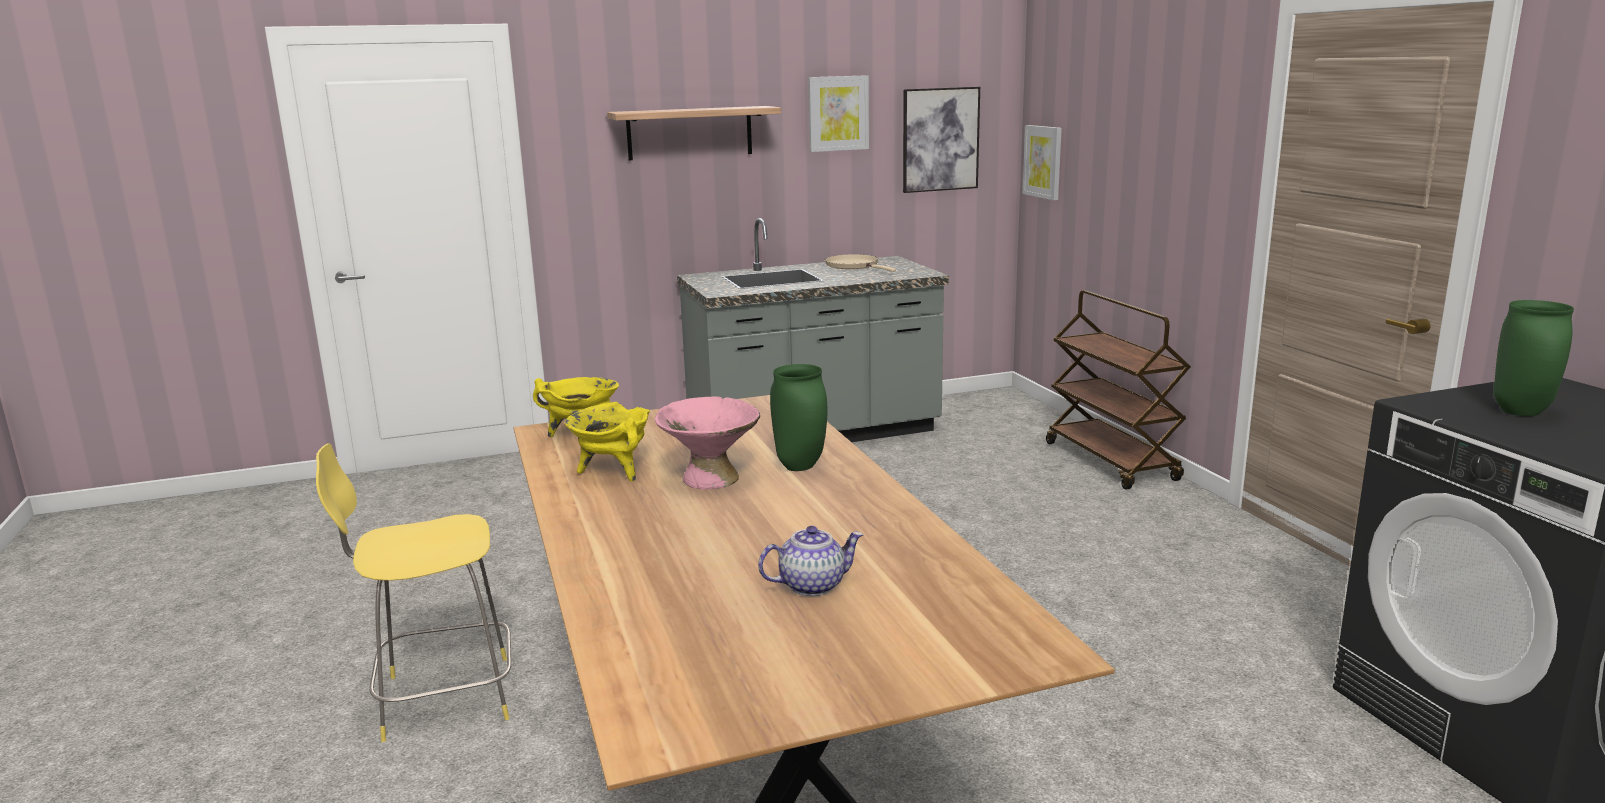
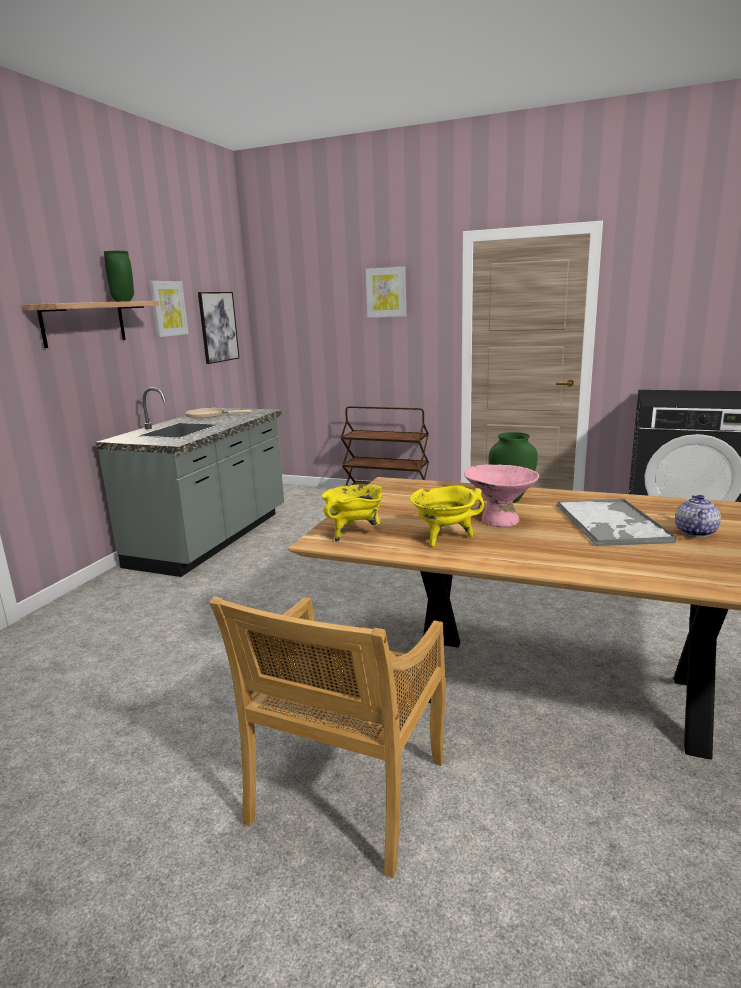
camera: 50 degrees left, 0 degrees up
yellow stool [316,443,511,742] -> beige chair [209,597,446,878]
picture [1023,125,1062,200] -> picture moved to [366,266,406,318]
green vase [1494,300,1574,416] -> green vase moved to [104,251,134,302]
none -> tray [557,499,676,546]

